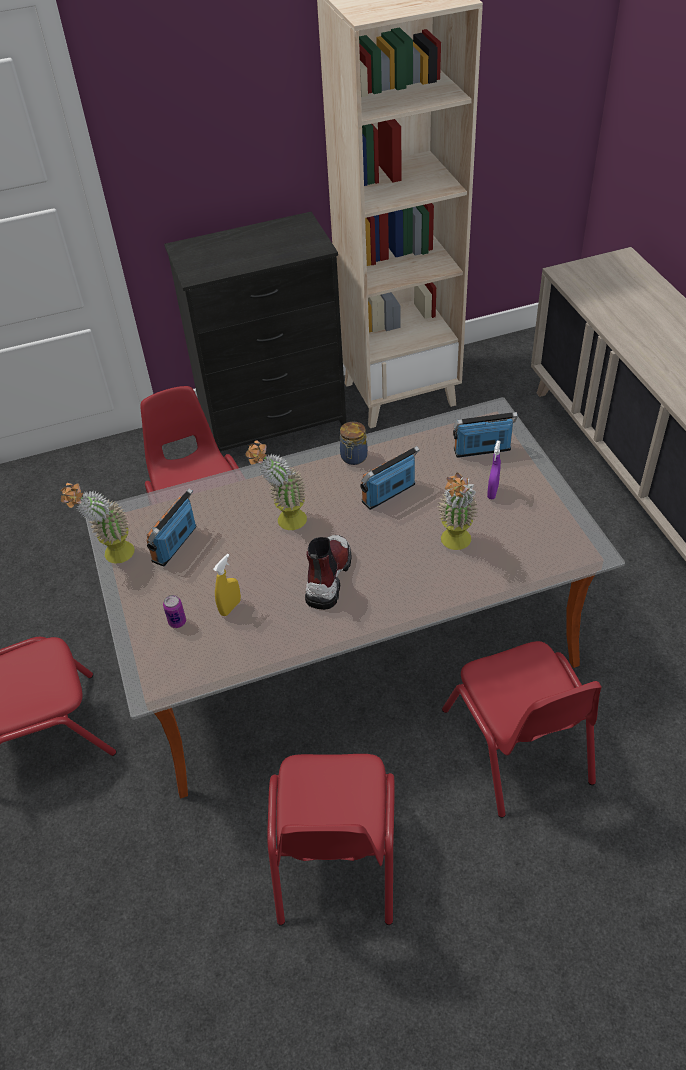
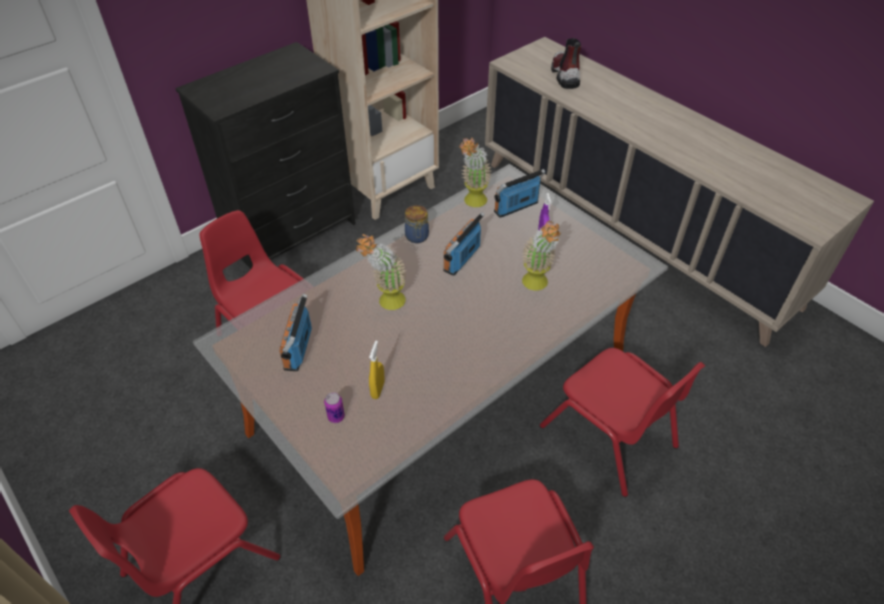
camera: 25 degrees left, 0 degrees up
potted plant [60,483,135,564] -> potted plant moved to [459,138,492,207]
boot [305,535,352,610] -> boot moved to [551,38,582,89]

